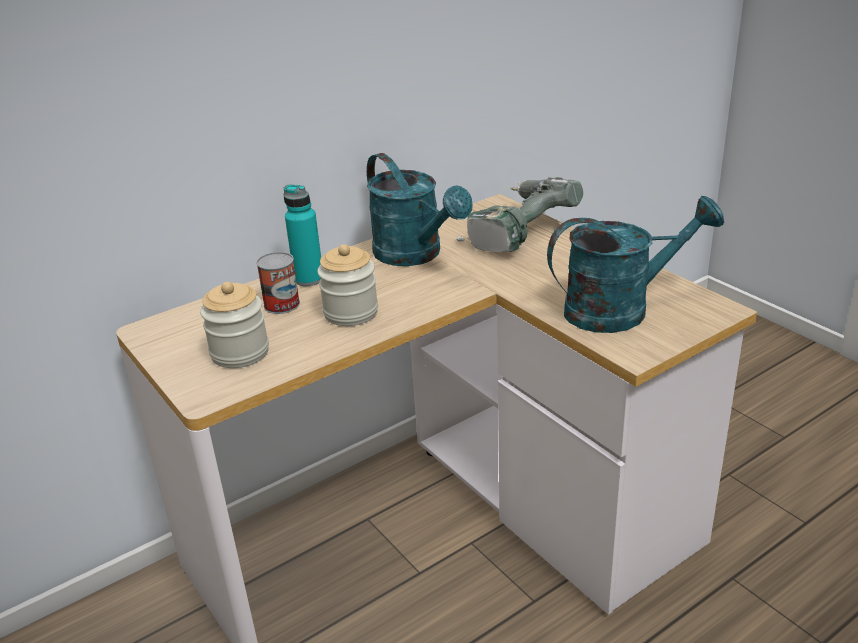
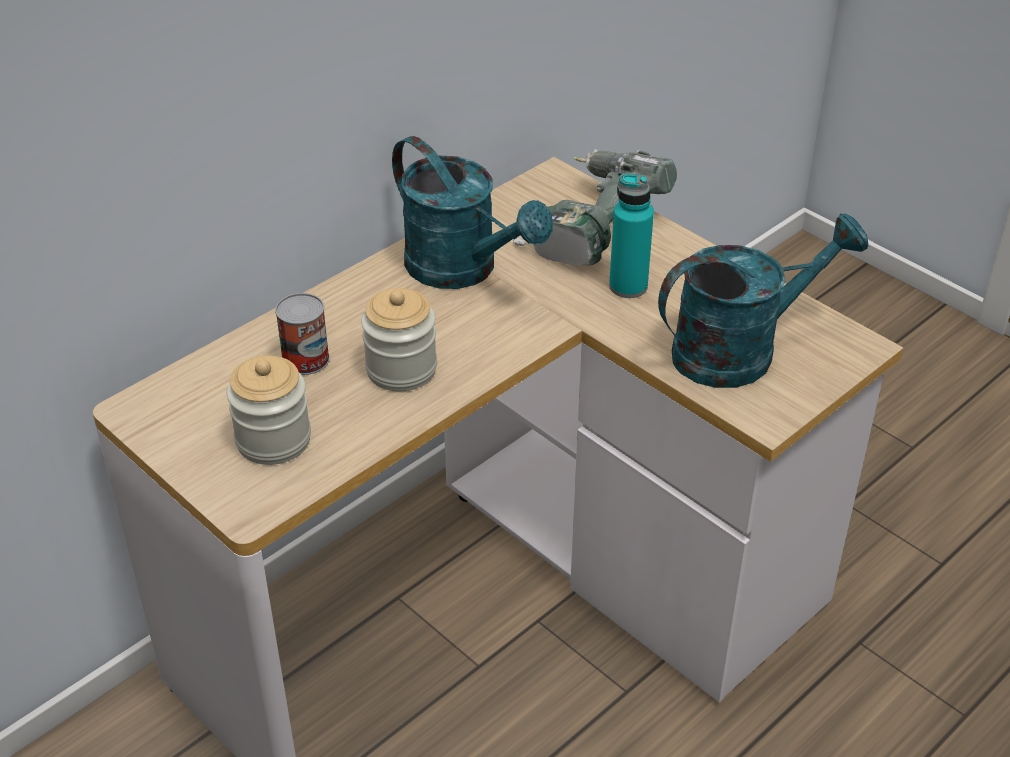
camera: 10 degrees left, 10 degrees up
turquoise bottle [284,184,321,286] -> turquoise bottle moved to [609,174,654,298]

